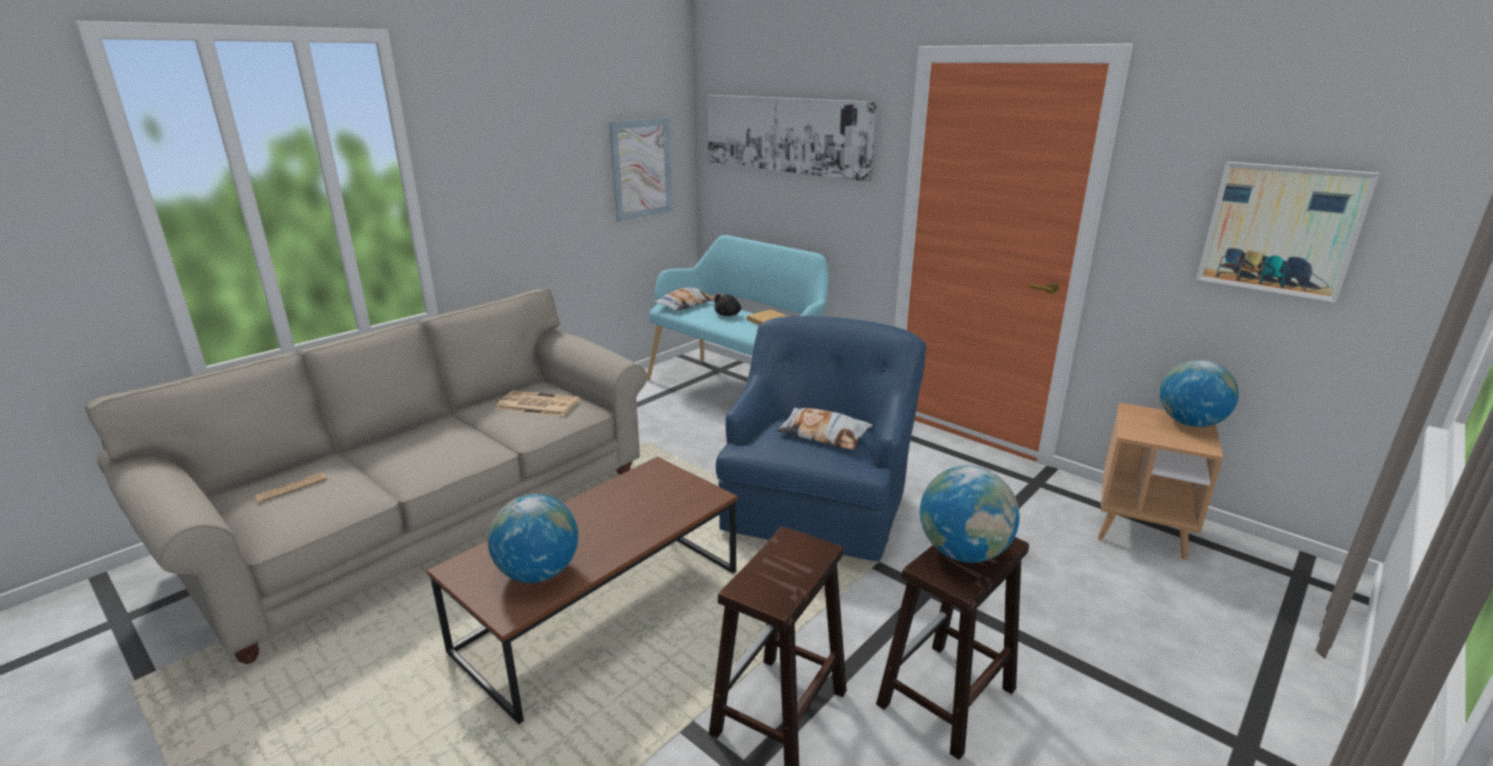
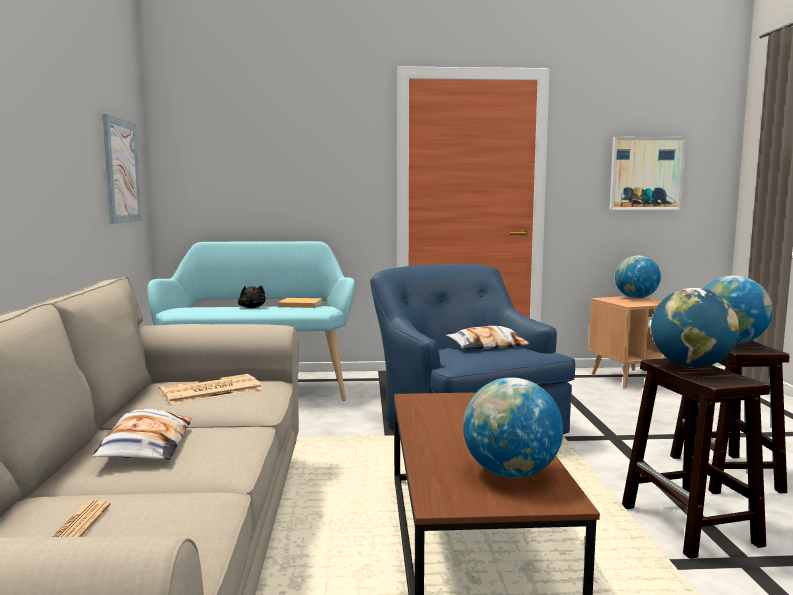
camera: 45 degrees left, 15 degrees down
pillow [653,287,715,311] -> pillow moved to [92,409,192,460]
picture [707,95,877,182] -> none
none -> globe [651,288,739,368]

